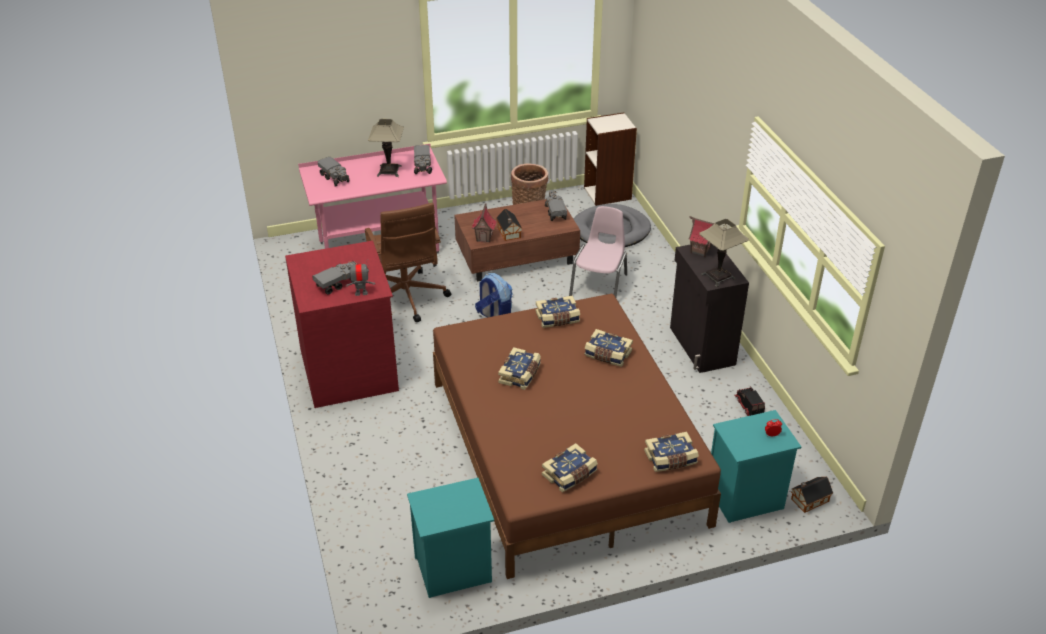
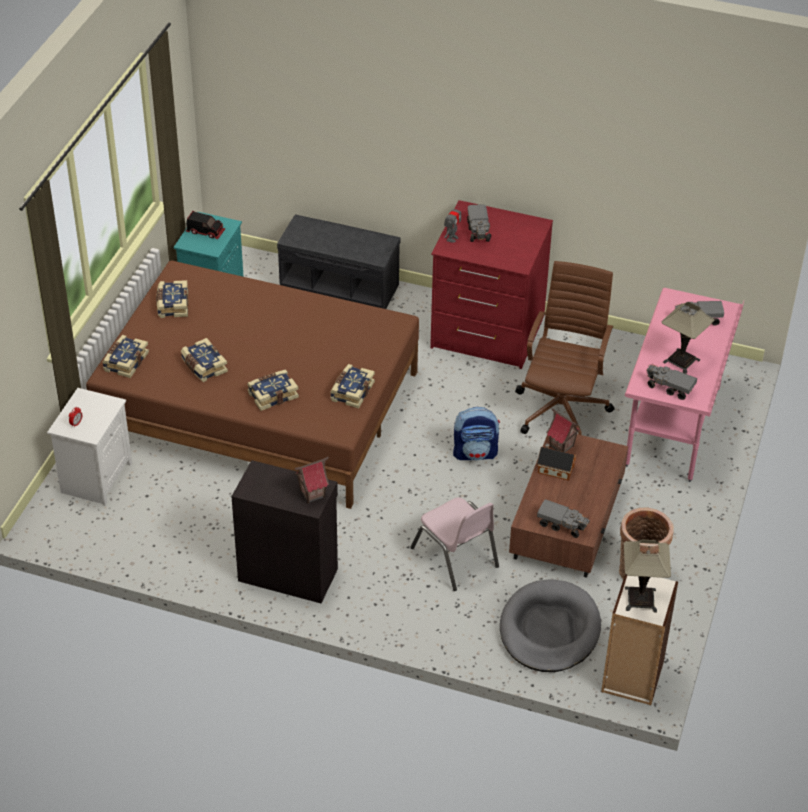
camera: 125 degrees right, 5 degrees up
brown office chair [365,203,451,322] -> brown office chair turned 90 degrees clockwise [515,261,615,435]
book [498,347,541,390] -> book moved to [181,338,228,382]
table lamp [699,219,749,287] -> table lamp moved to [624,540,671,612]
turquoise nightstand [711,410,801,523] -> white nightstand [47,388,132,506]
toy truck [734,387,765,416] -> toy truck moved to [186,211,225,239]
toy house [791,477,833,513] -> none
none -> grey bench [277,215,400,309]

